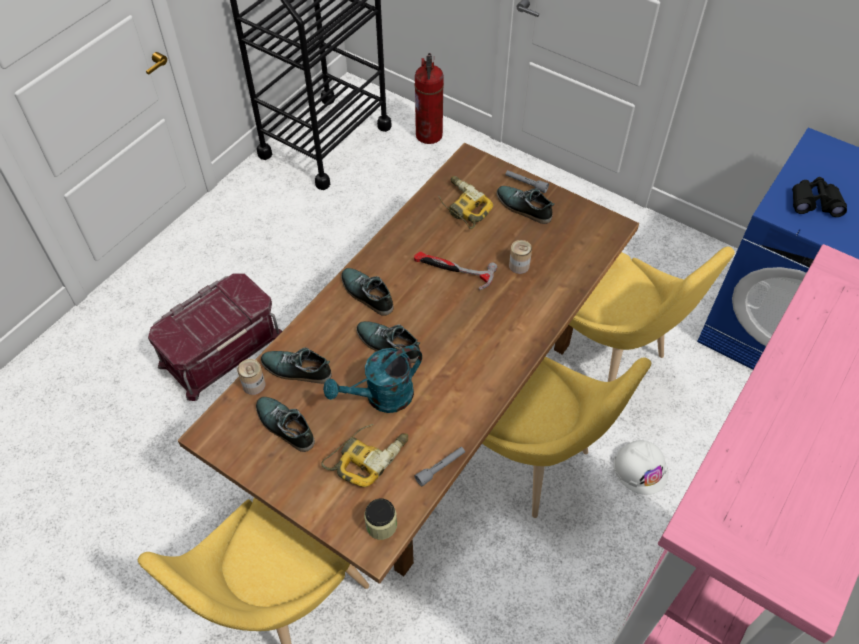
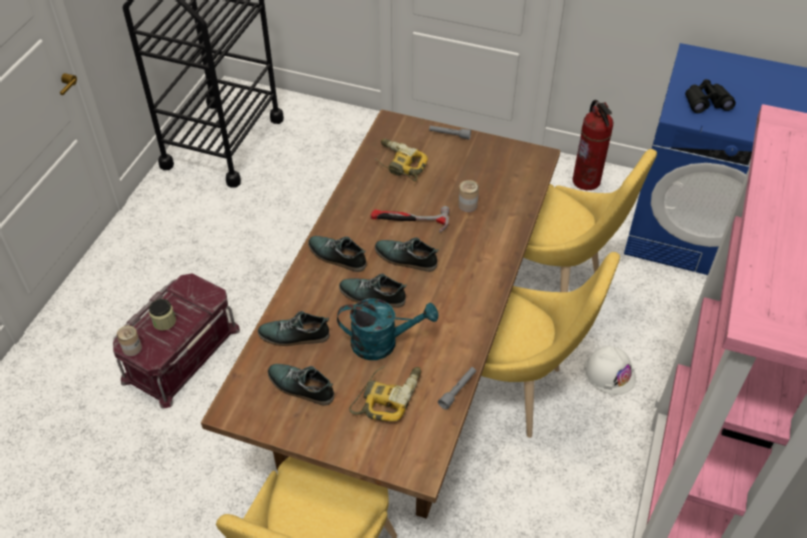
camera: 15 degrees left, 5 degrees down
can [237,359,265,395] -> can moved to [117,326,142,356]
turquoise watering can [323,345,422,413] -> turquoise watering can turned 135 degrees counterclockwise [337,298,438,360]
jar [364,499,397,540] -> jar moved to [149,299,176,331]
fire extinguisher [414,53,444,144] -> fire extinguisher moved to [572,100,614,190]
shoe [497,186,555,224] -> shoe moved to [375,237,439,272]

